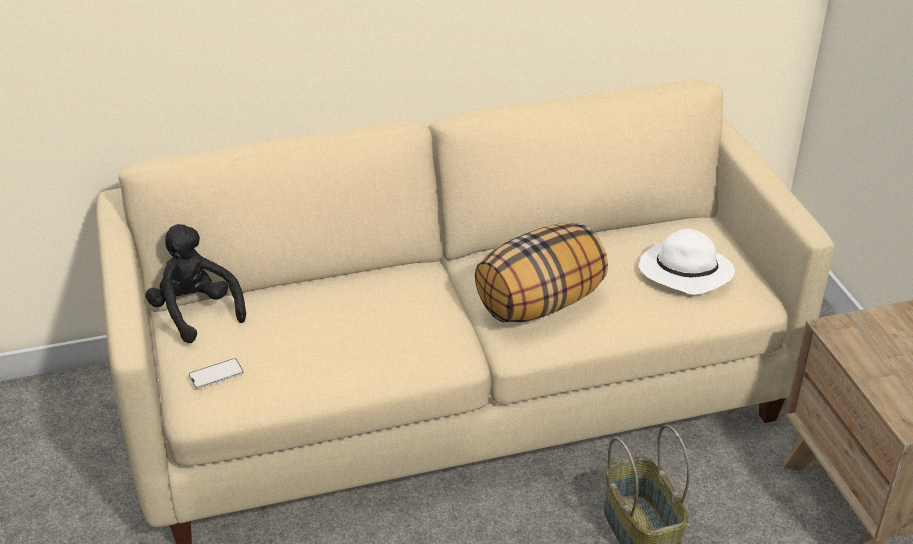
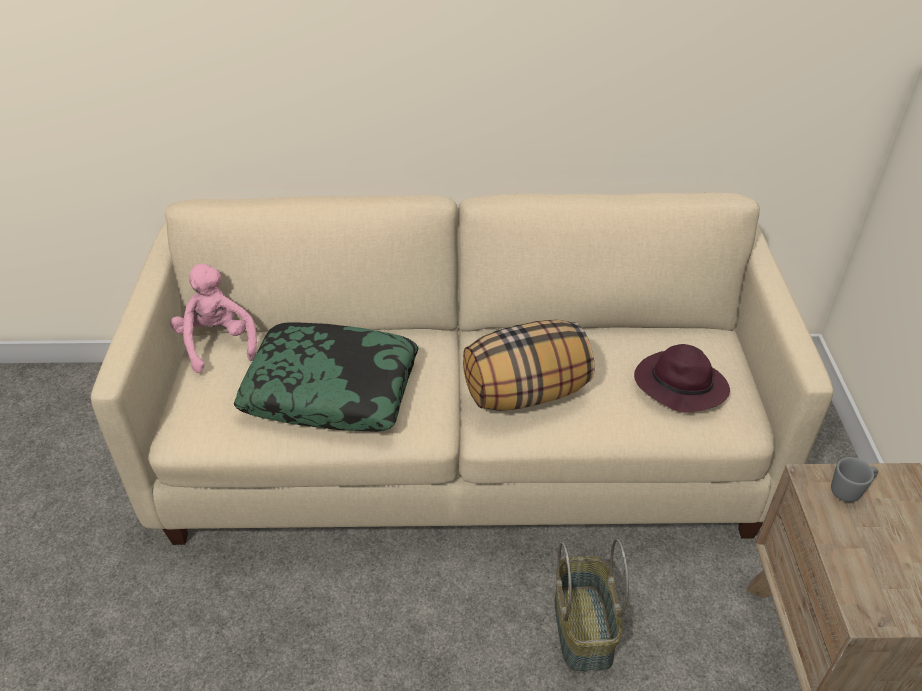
camera: 15 degrees right, 5 degrees up
black plush toy [145,224,246,343] -> pink plush toy [170,264,257,373]
phone [188,358,244,389] -> none
white hat [639,229,735,295] -> purple hat [634,344,730,413]
none -> pillow [234,322,418,432]
none -> grey mug [831,457,878,502]

